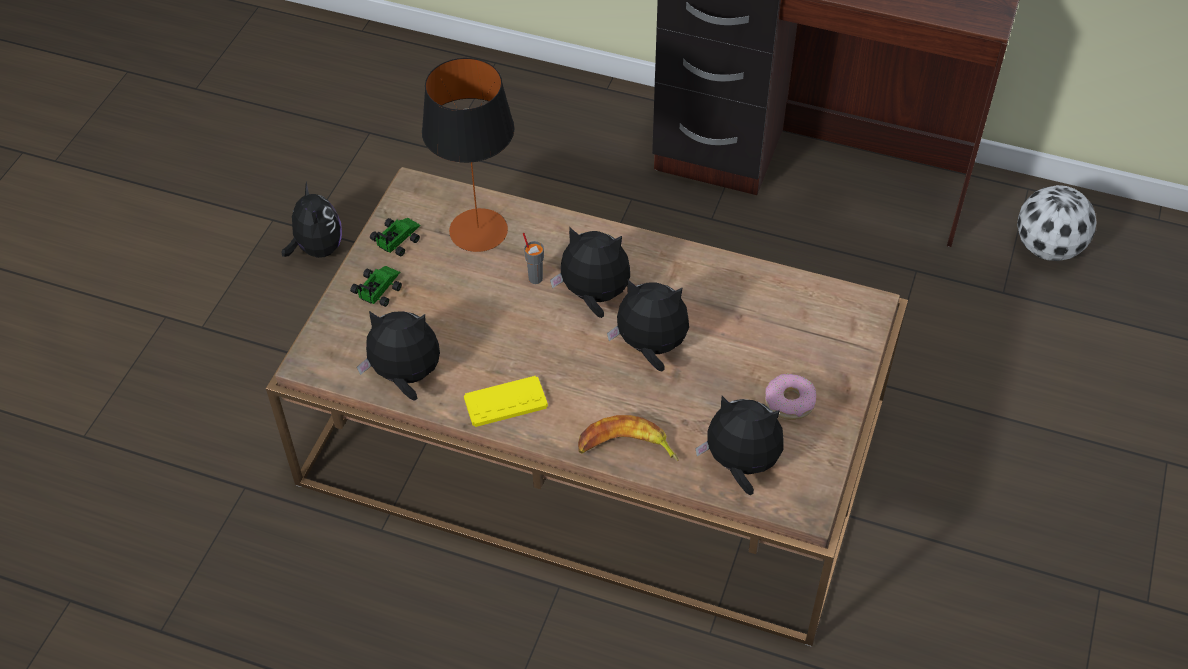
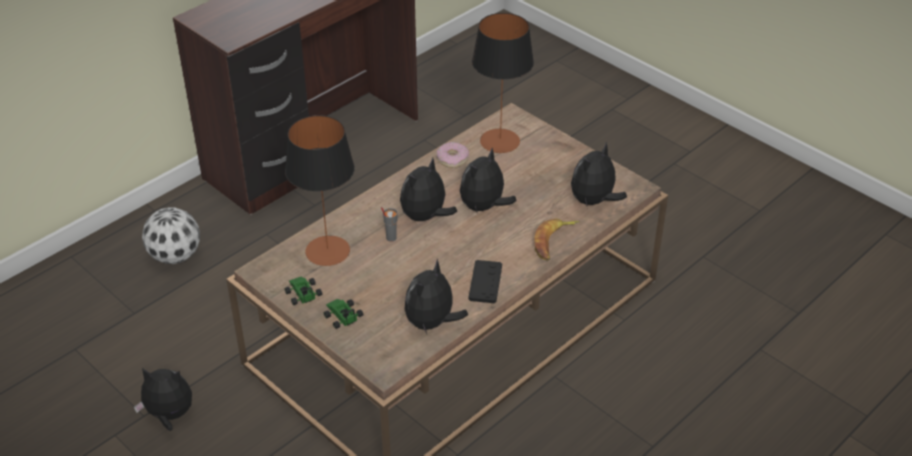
camera: 65 degrees left, 10 degrees down
yellow game controller [464,376,548,427] -> black game controller [468,260,502,303]
donut [765,374,816,420] -> donut moved to [437,142,469,168]
football [1017,185,1097,261] -> football moved to [142,207,200,264]
none -> table lamp [472,13,534,153]

